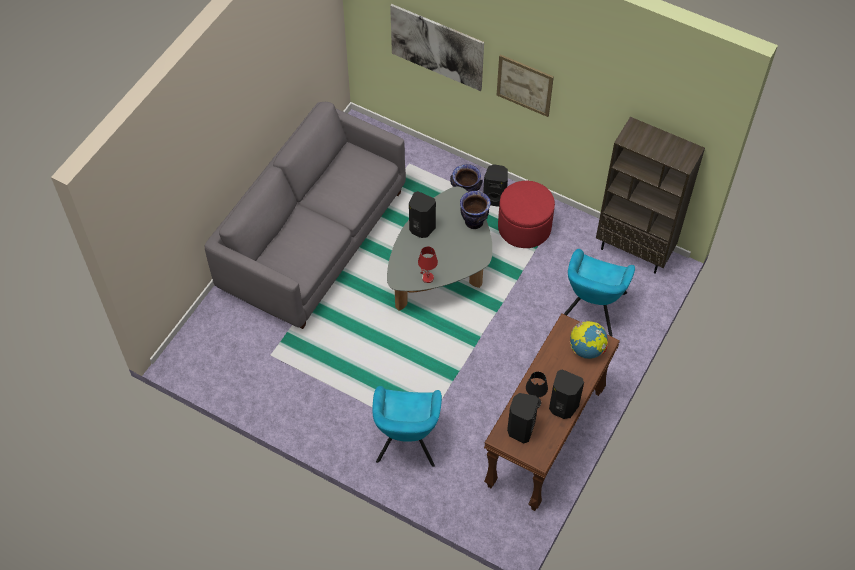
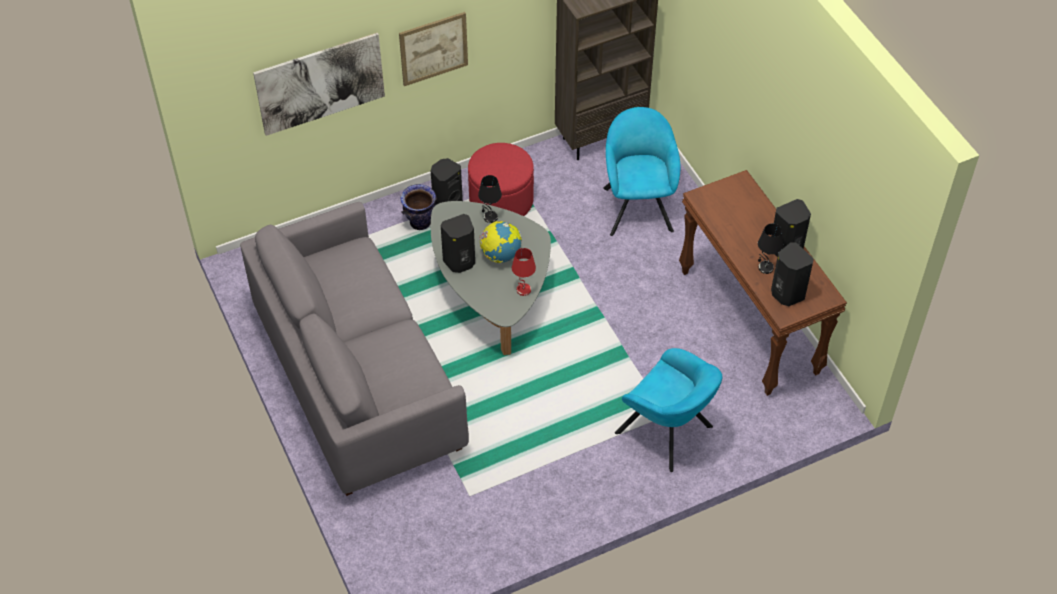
camera: 55 degrees left, 5 degrees down
vase [460,191,491,229] -> black table lamp [478,175,502,223]
turquoise armchair [564,249,635,337] -> turquoise armchair turned 150 degrees counterclockwise [603,107,681,236]
globe [570,321,608,359] -> globe moved to [479,221,522,263]

